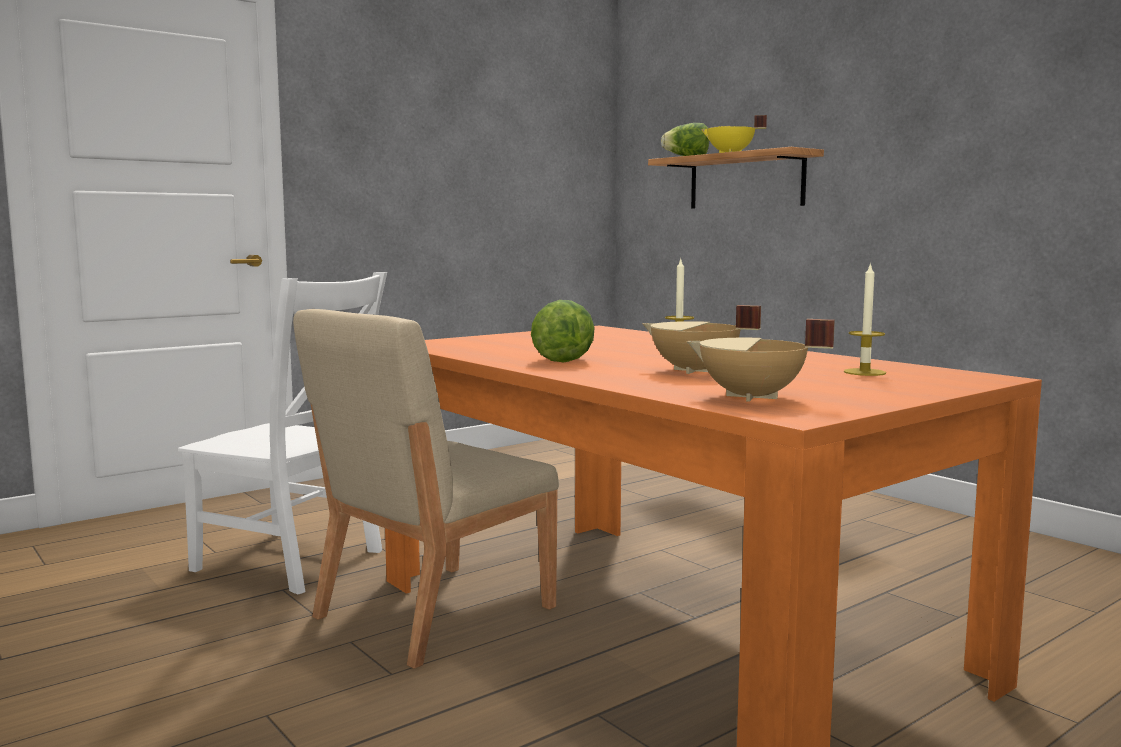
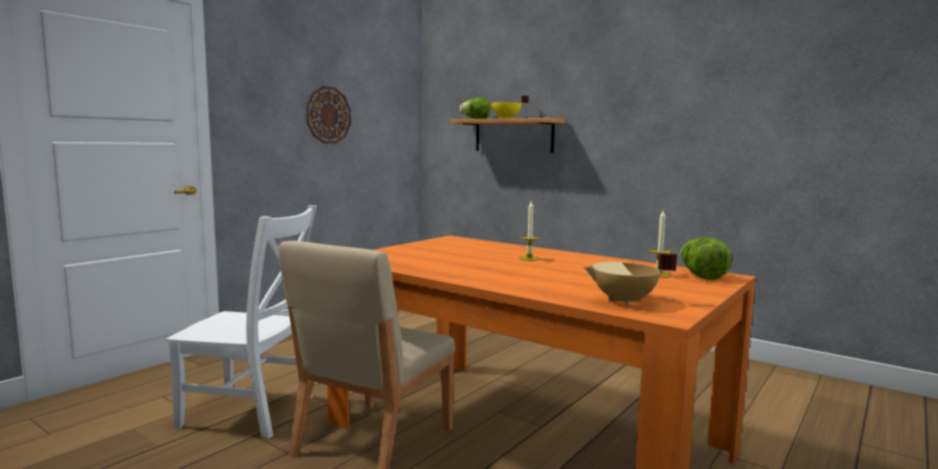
camera: 15 degrees left, 0 degrees up
lettuce [531,300,595,362] -> lettuce moved to [680,237,732,280]
beige cooking pot [642,305,761,374] -> none
none -> wall clock [306,86,351,144]

